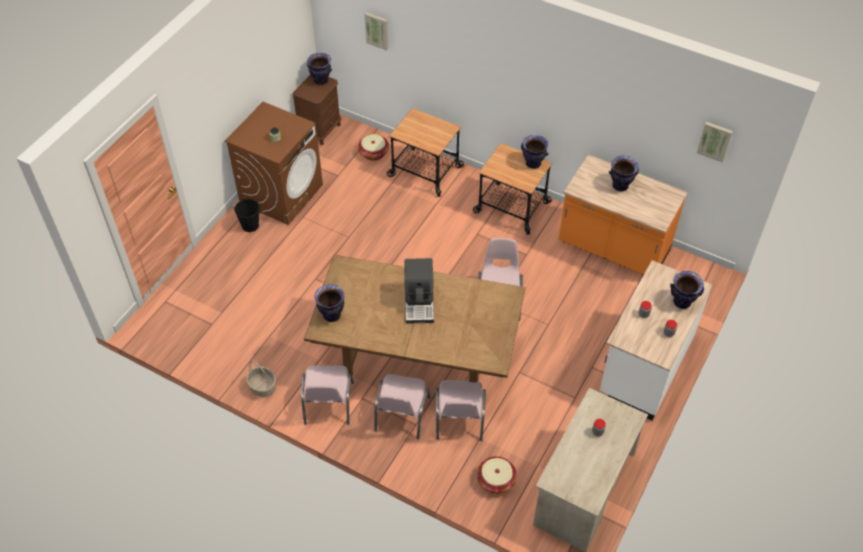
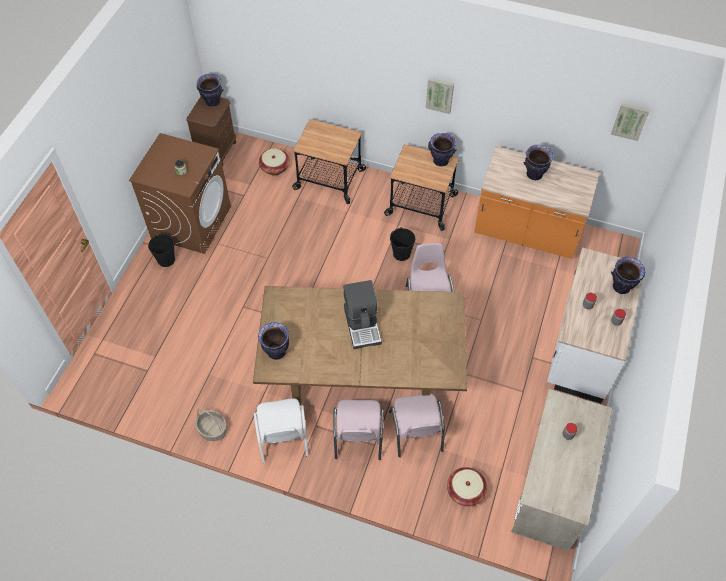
camera: 10 degrees left, 5 degrees up
pink chair [301,365,354,425] -> white chair [254,398,309,463]
picture [365,12,389,51] -> picture moved to [426,78,454,114]
none -> black bucket [390,227,415,261]

